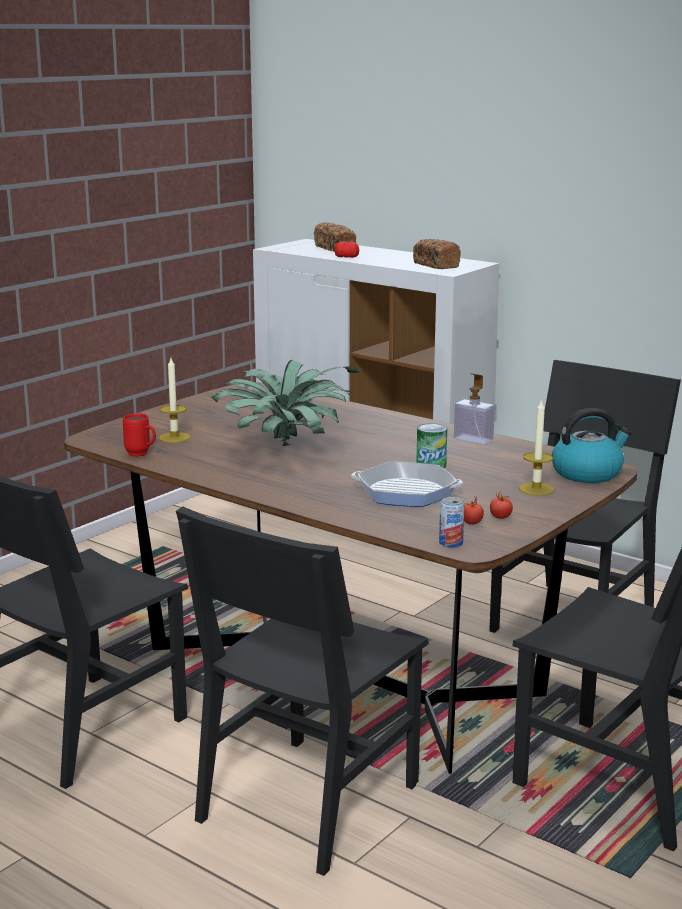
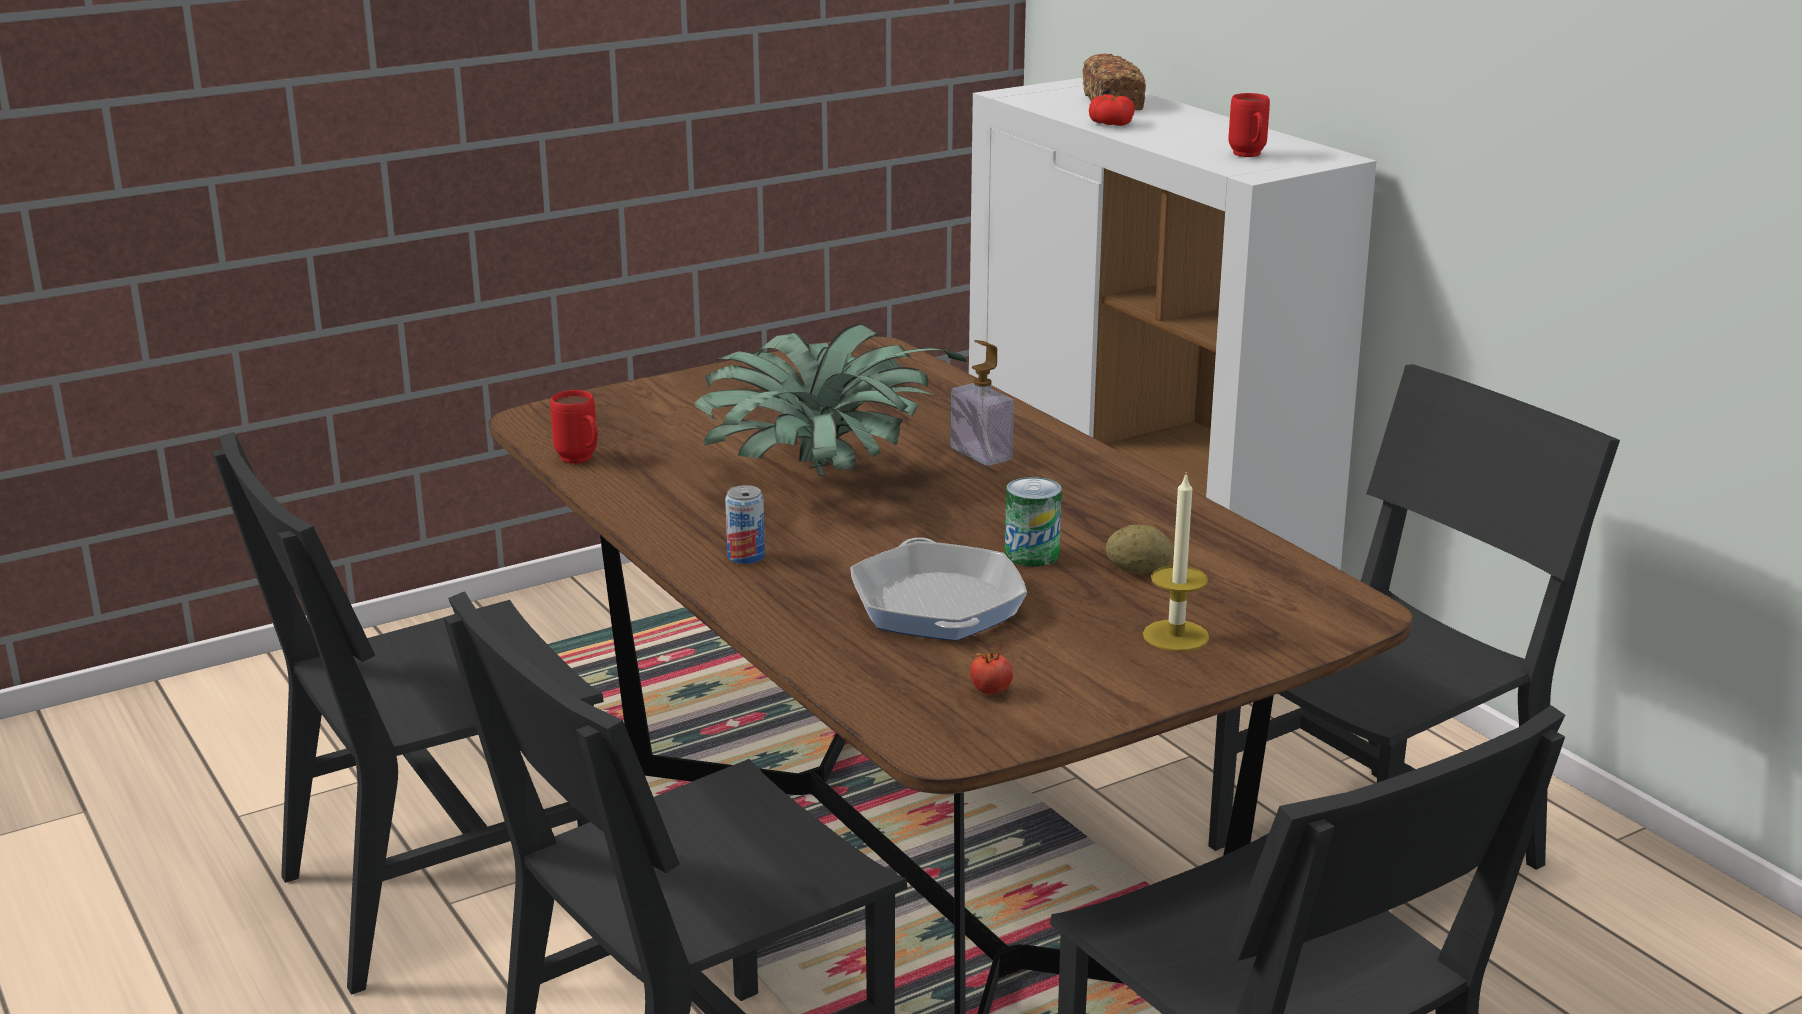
camera: 20 degrees right, 5 degrees up
candle [159,358,190,443] -> none
frying pan [351,461,463,507] -> frying pan turned 45 degrees clockwise [850,538,1027,641]
bread [413,239,461,269] -> red mug [1229,93,1270,157]
can [439,497,464,547] -> can moved to [725,485,765,564]
soap dispenser [454,373,494,444] -> soap dispenser moved to [951,340,1014,466]
tomato [490,491,513,519] -> none
kettle [552,408,632,483] -> none
none -> potato [1106,525,1174,574]

